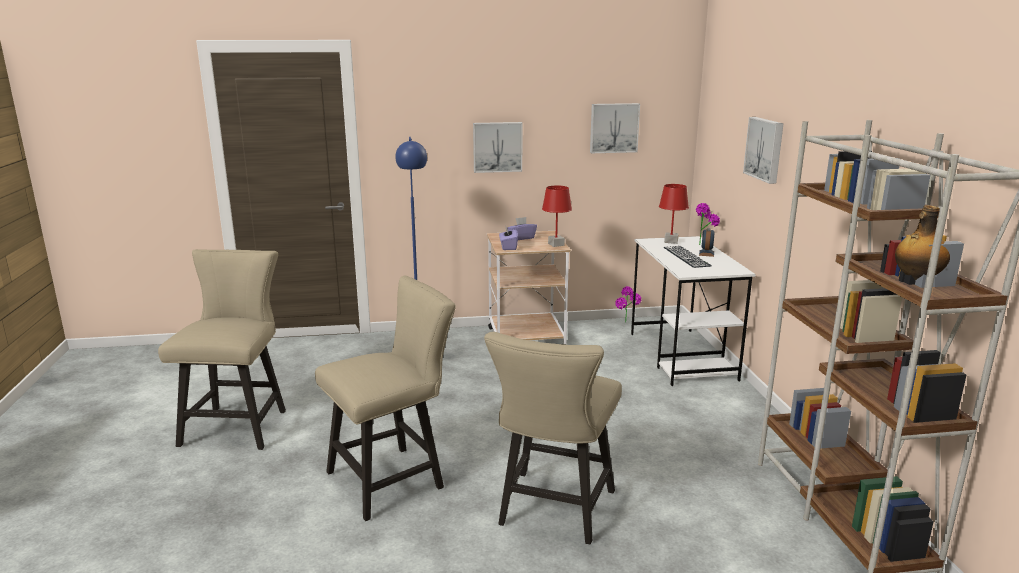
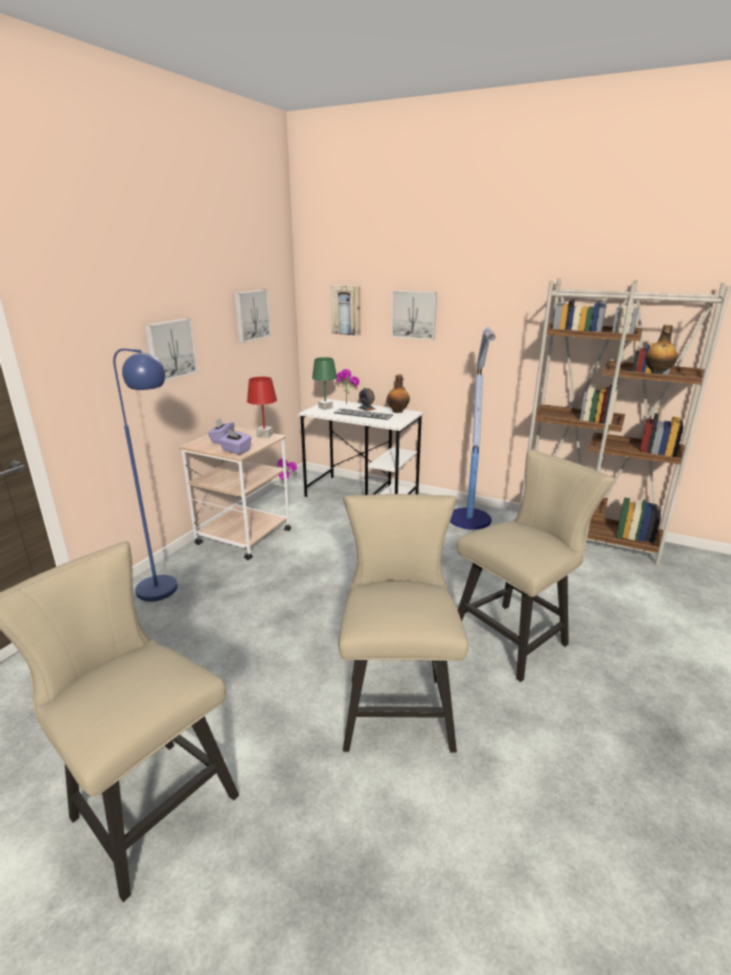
camera: 55 degrees left, 5 degrees up
beige chair [484,332,622,544] -> beige chair turned 90 degrees counterclockwise [457,449,615,682]
red table lamp [659,184,689,244] -> green table lamp [312,357,337,410]
none -> picture [331,285,361,336]
none -> bottle [387,374,410,413]
none -> floor lamp [450,327,496,530]

